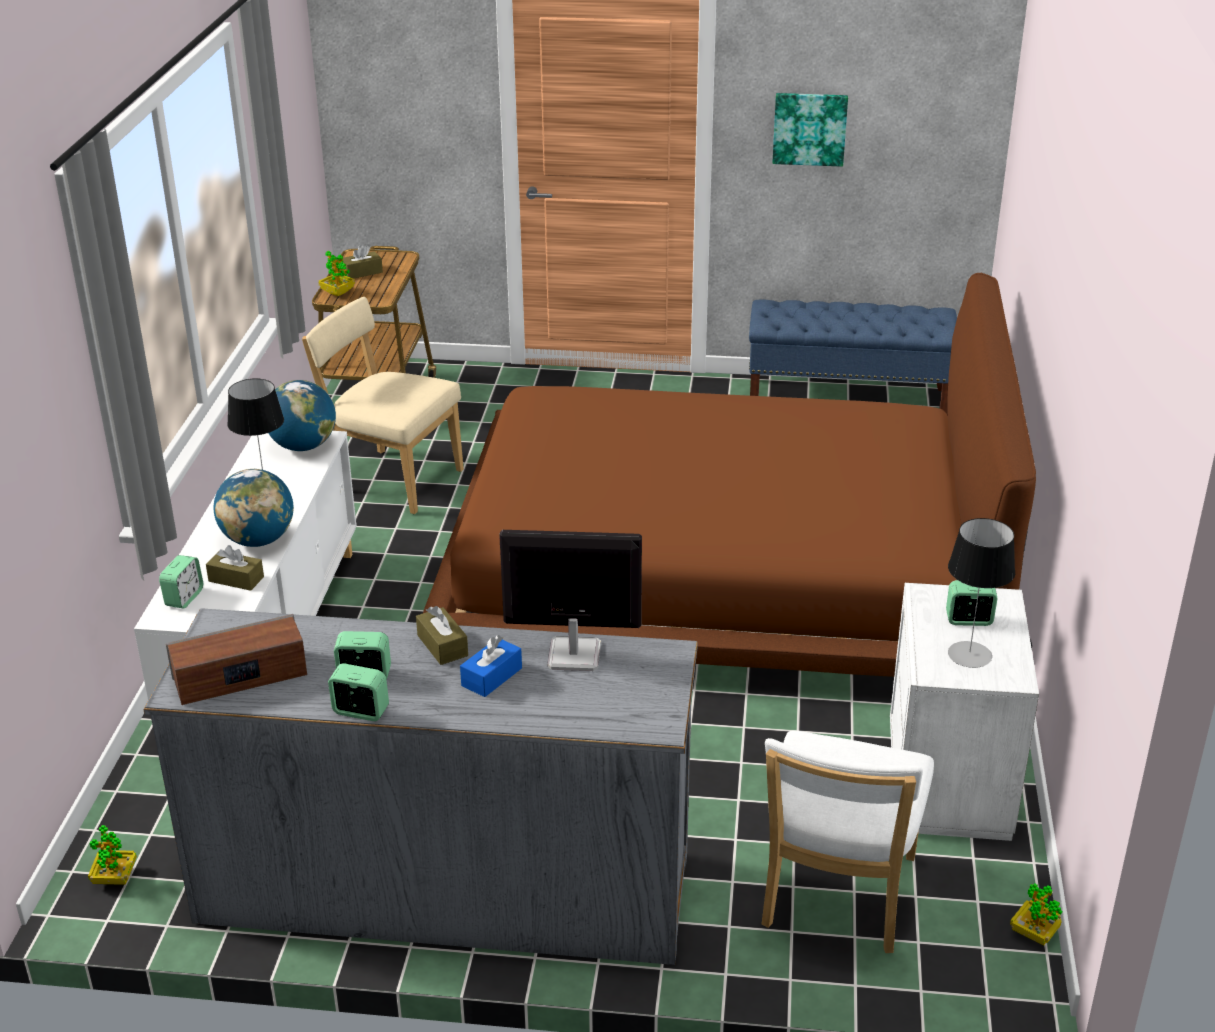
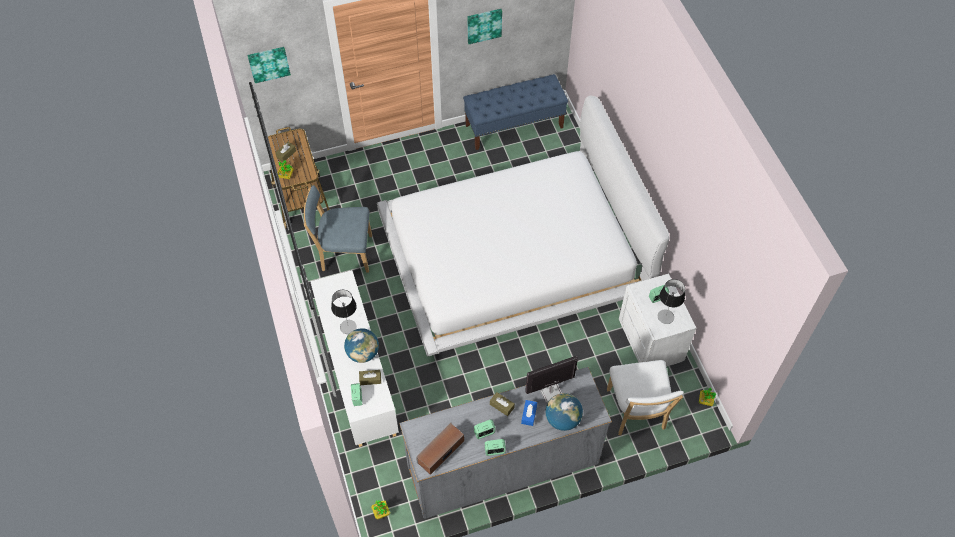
camera: 25 degrees left, 25 degrees up
globe [269,380,336,451] -> globe moved to [545,393,583,431]
beige chair [302,297,464,514] -> blue chair [304,185,372,273]
brown bed [423,273,1036,677] -> white bed [377,95,669,357]
none -> picture [247,47,291,83]

